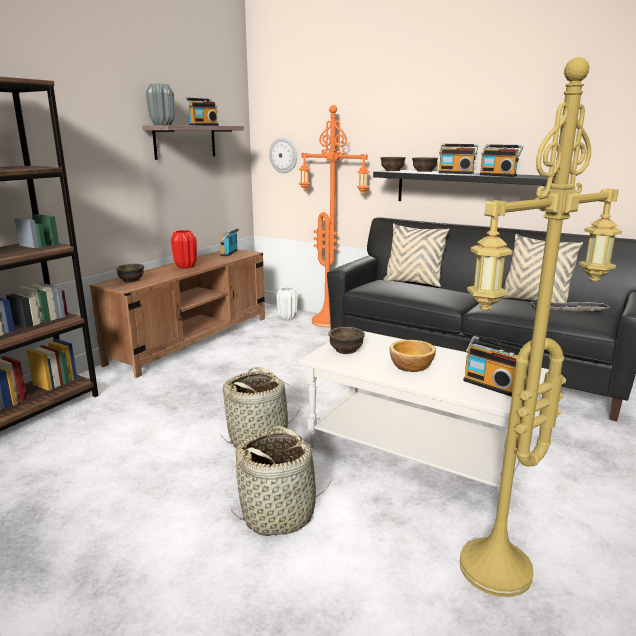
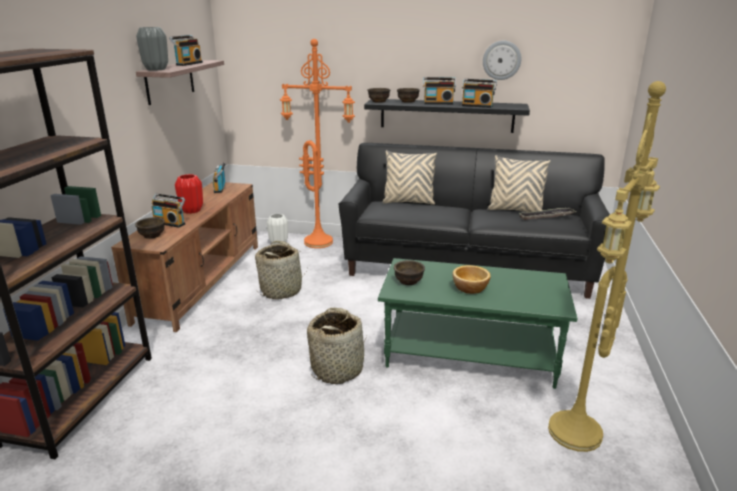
camera: 20 degrees left, 5 degrees up
basket [230,426,332,536] -> basket moved to [255,241,307,300]
wall clock [269,138,297,173] -> wall clock moved to [483,41,521,80]
white coffee table [299,331,549,492] -> green coffee table [378,258,578,389]
radio [463,336,521,397] -> radio moved to [151,193,186,228]

